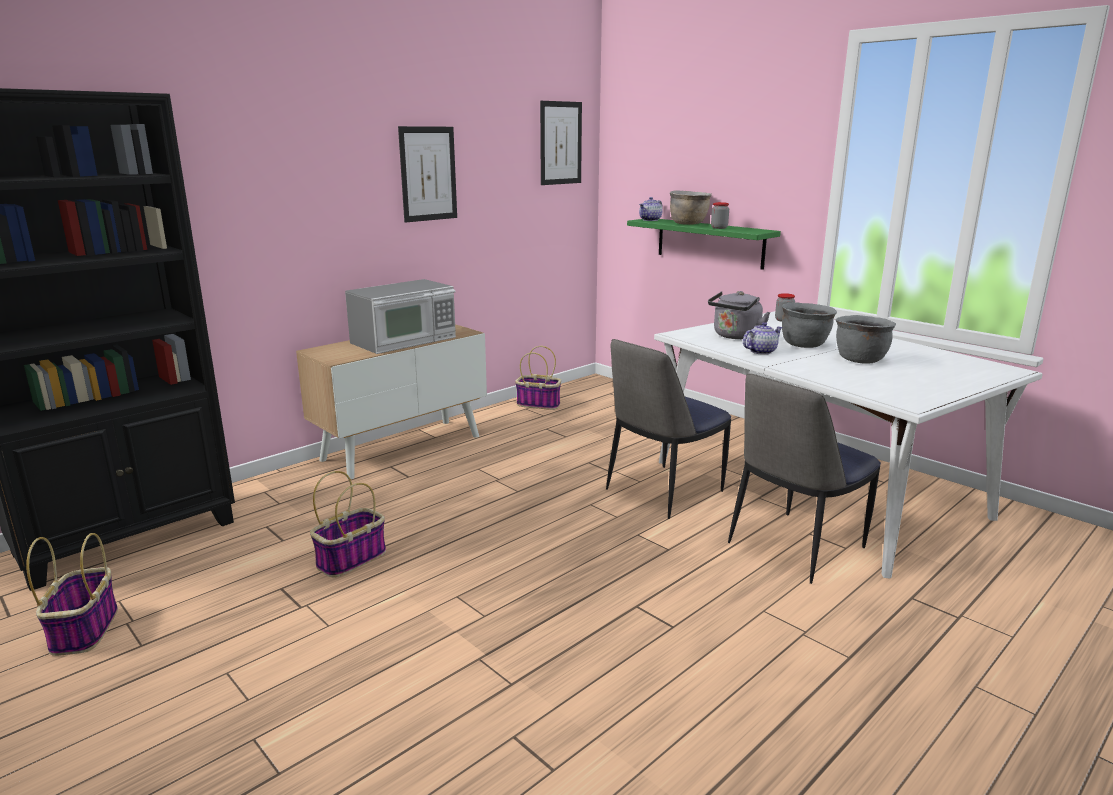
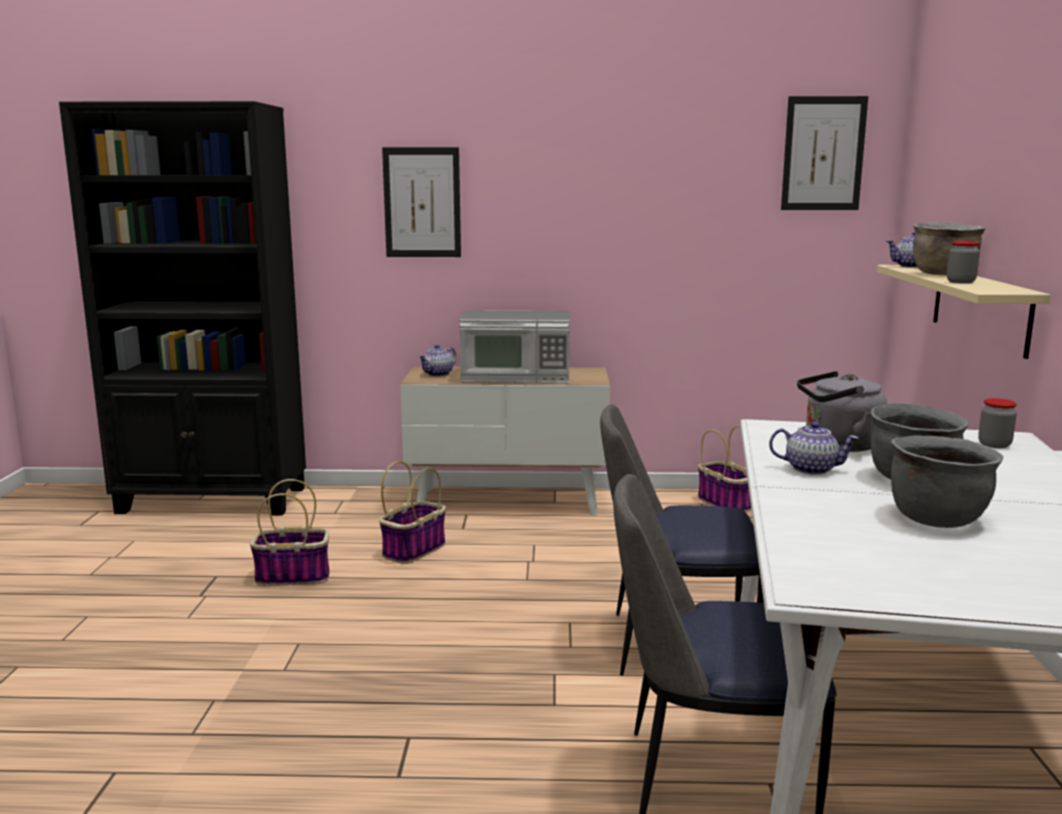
camera: 45 degrees right, 5 degrees down
basket [26,533,118,656] -> basket moved to [379,461,446,564]
picture [398,126,457,223] -> picture moved to [382,147,461,257]
green shelf [627,219,781,270] -> beige shelf [877,265,1051,359]
none -> teapot [418,344,456,377]

